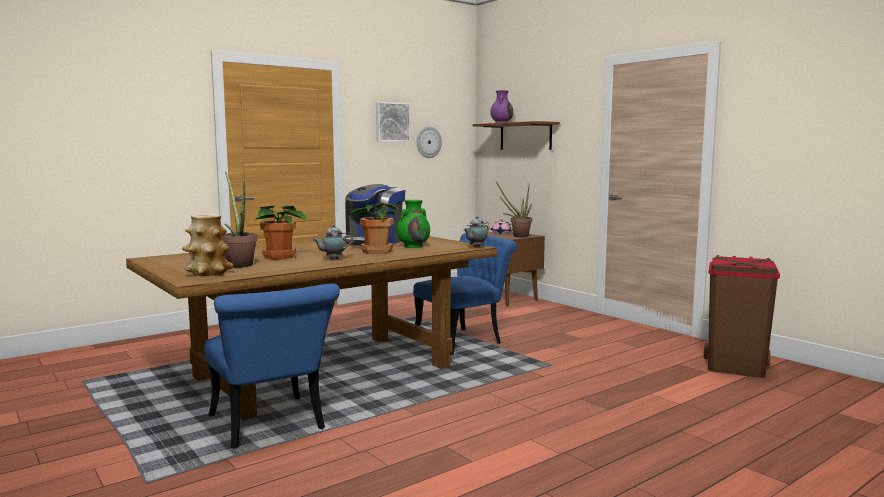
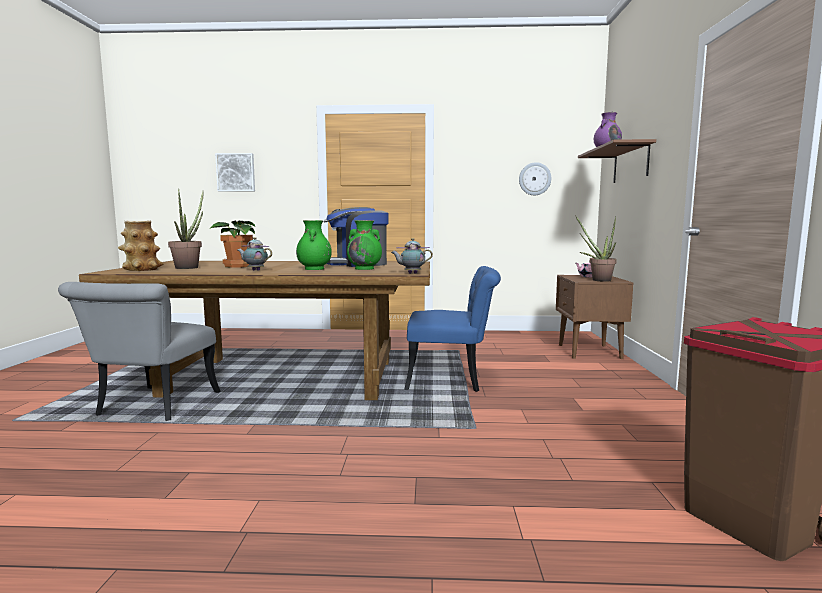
camera: 40 degrees right, 0 degrees up
blue chair [204,284,340,449] -> grey chair [58,282,221,421]
potted plant [348,203,398,254] -> green vase [296,220,332,270]
picture [376,102,411,142] -> picture moved to [215,153,255,191]

